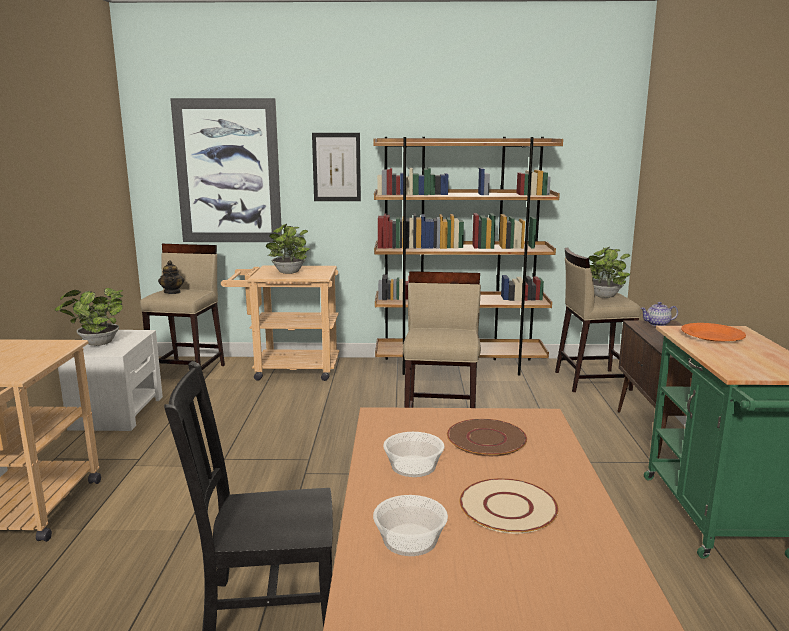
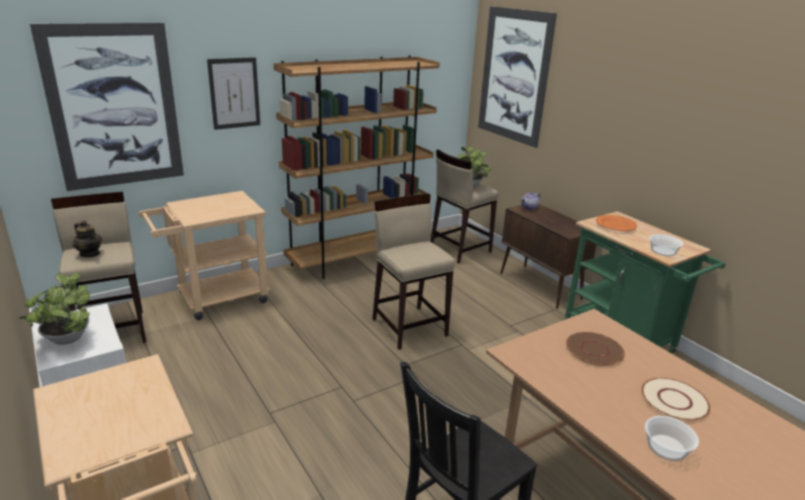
camera: 35 degrees left, 10 degrees up
potted plant [266,224,310,274] -> none
bowl [383,432,444,477] -> bowl moved to [650,234,683,256]
none -> picture [478,6,557,148]

